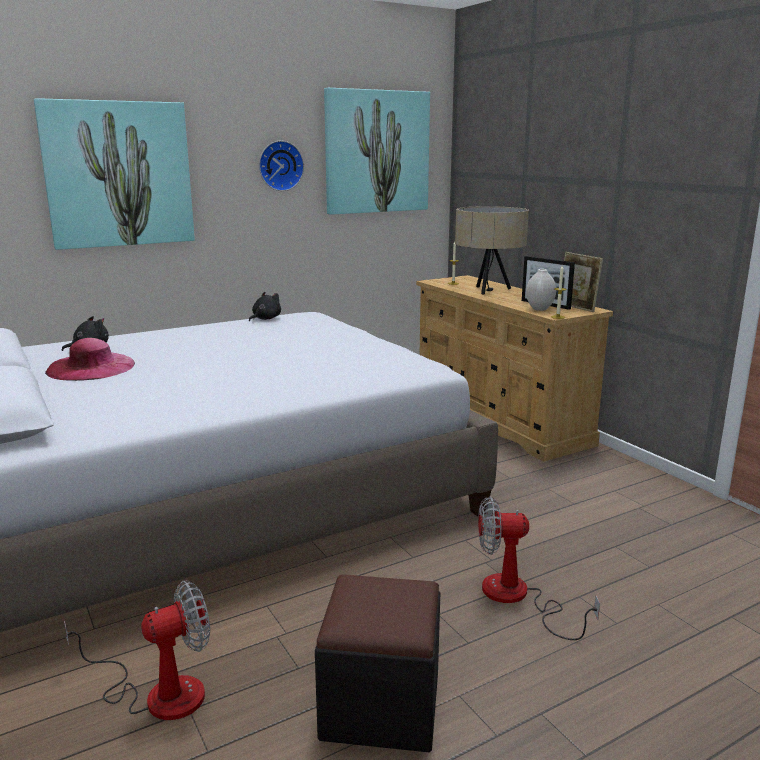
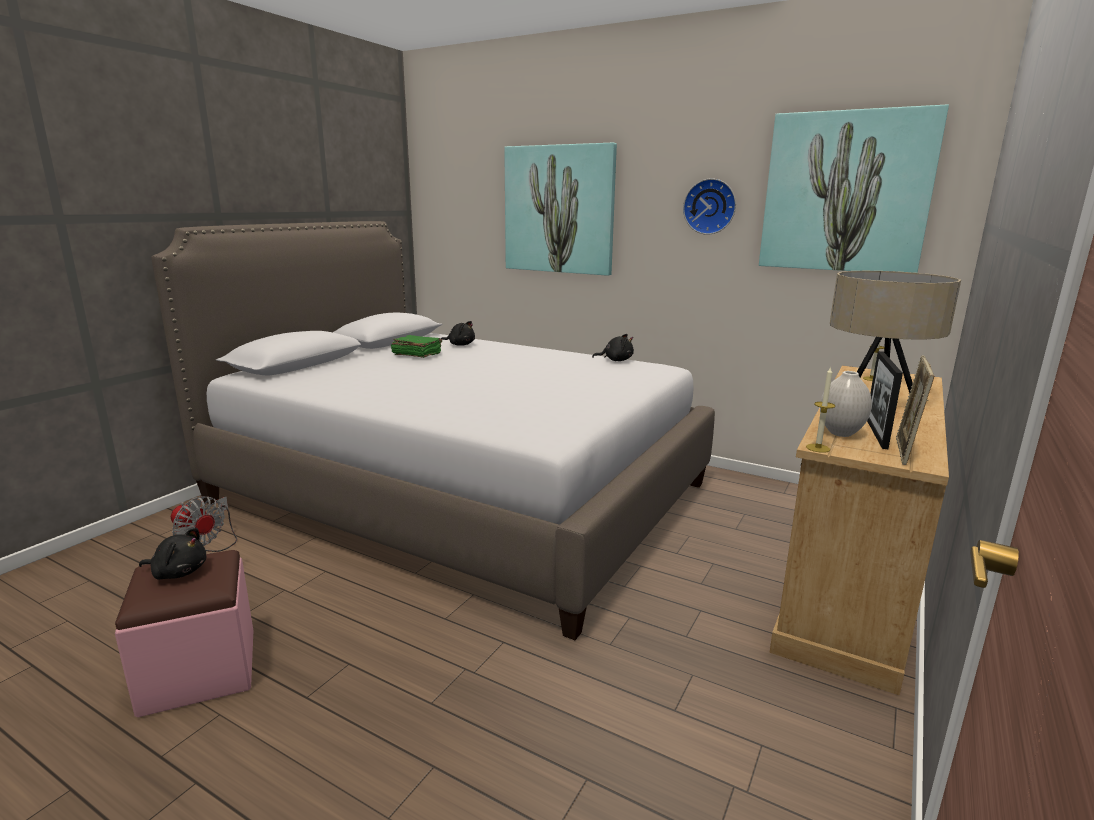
camera: 60 degrees right, 0 degrees up
pink hat [45,338,135,381] -> green book [391,335,442,358]
black ottoman [315,575,440,752] -> pink ottoman [115,550,253,718]
fan [478,496,600,640] -> none
none -> black plush toy [139,528,206,580]

